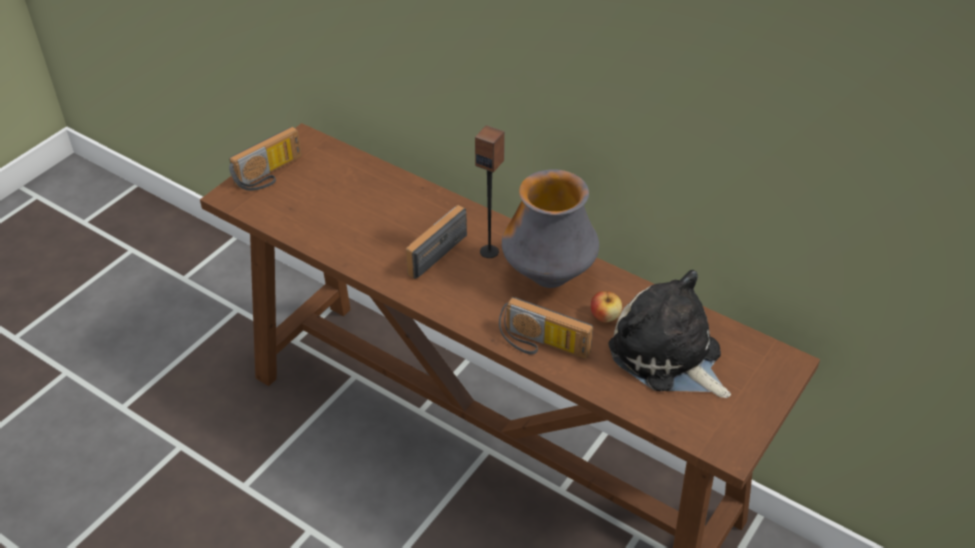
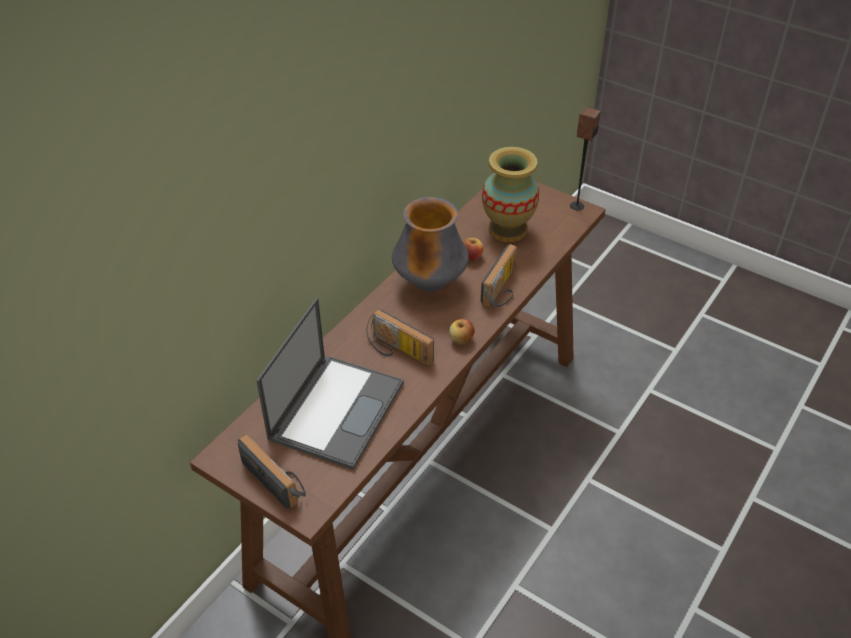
camera: 90 degrees left, 0 degrees up
speaker [475,125,505,258] -> speaker moved to [570,107,601,210]
plush toy [609,270,731,398] -> vase [482,147,539,242]
none -> laptop [256,298,404,470]
none -> apple [449,319,475,344]

